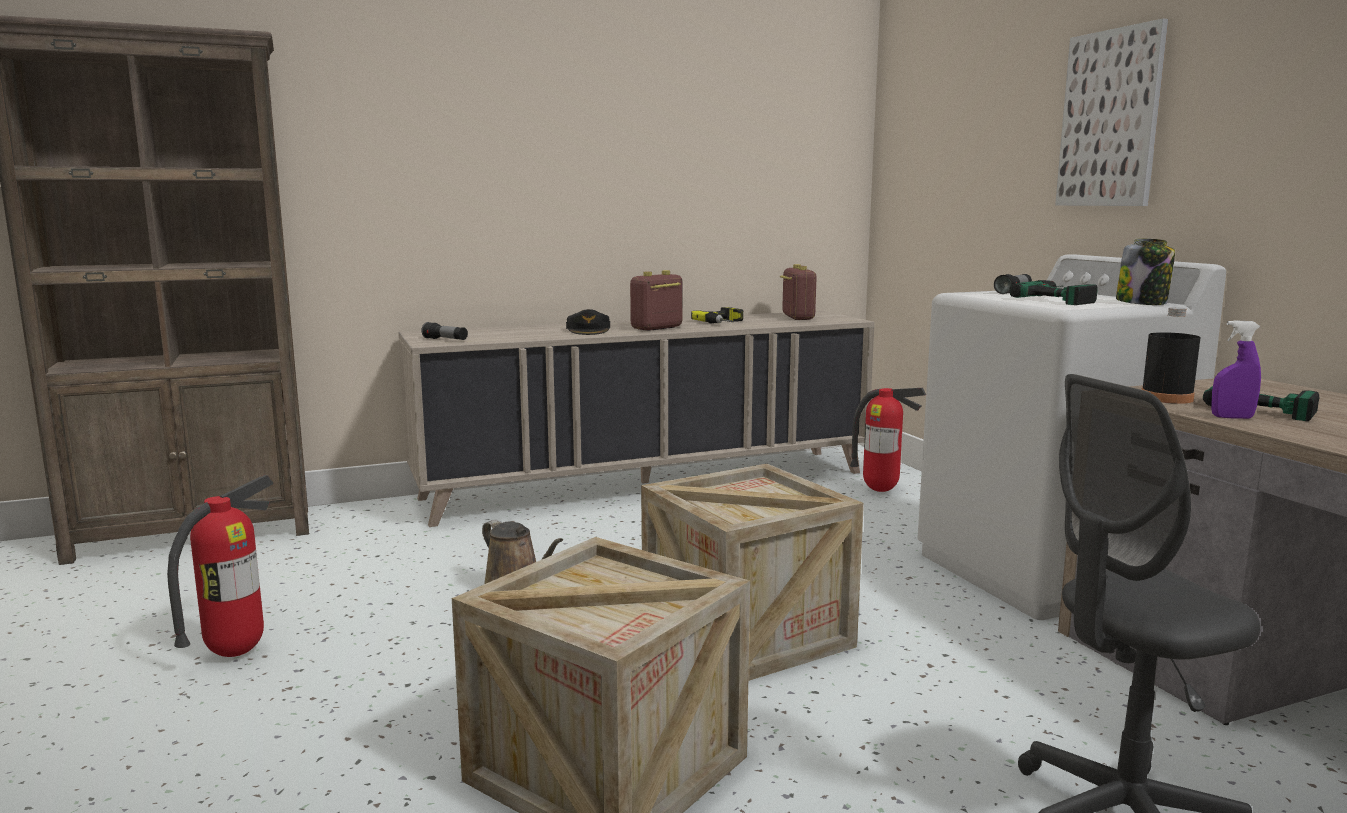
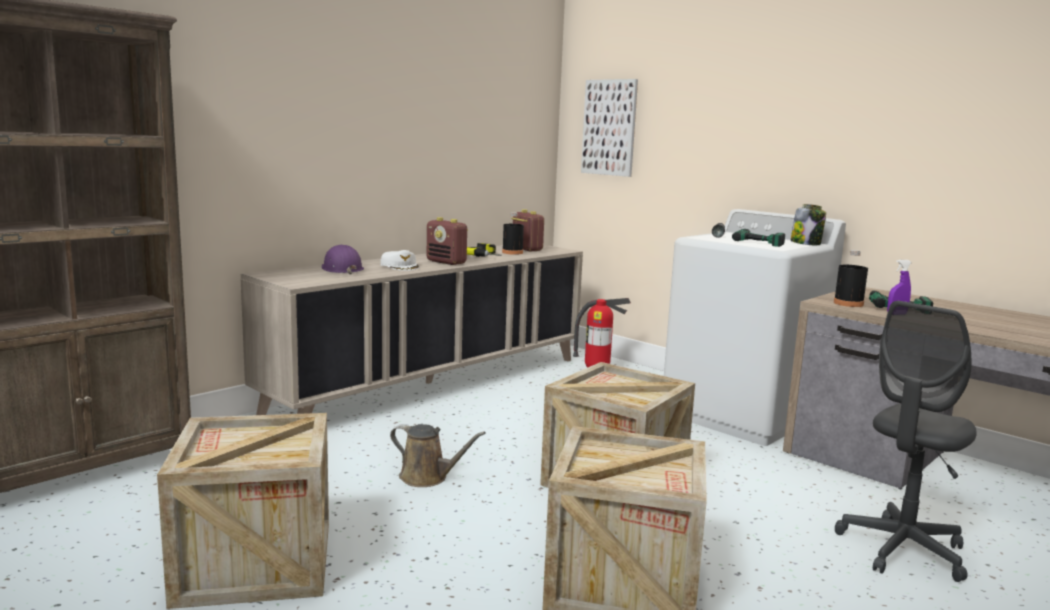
camera: 25 degrees left, 0 degrees up
fire extinguisher [167,475,274,657] -> crate [157,413,329,609]
flashlight [421,322,468,340] -> none
black cap [566,309,610,335] -> white cap [381,250,419,271]
radio [630,270,683,331] -> radio turned 75 degrees counterclockwise [427,217,468,265]
picture [1055,19,1168,206] -> picture moved to [581,79,638,177]
none -> purple hard hat [322,245,364,275]
none -> black bottle [502,212,524,255]

